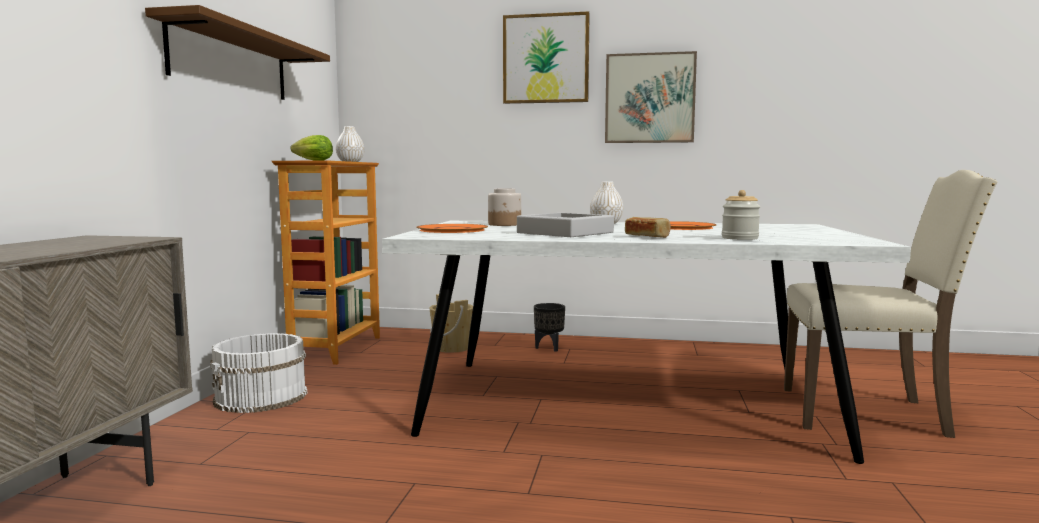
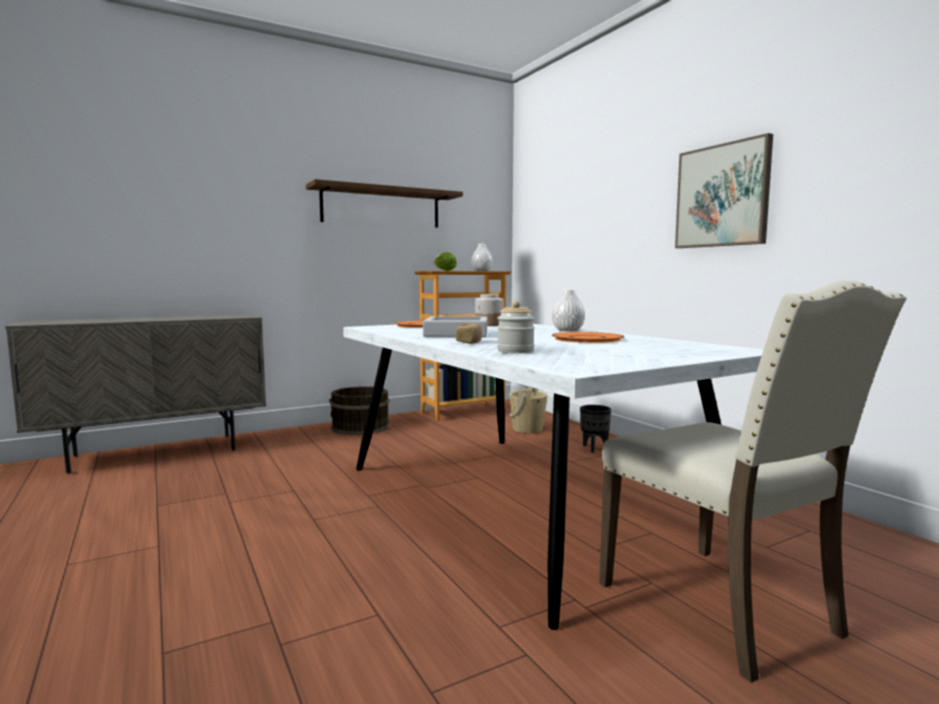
camera: 50 degrees right, 0 degrees up
white bucket [210,333,307,413] -> brown bucket [329,386,390,435]
picture [503,11,590,104] -> none

